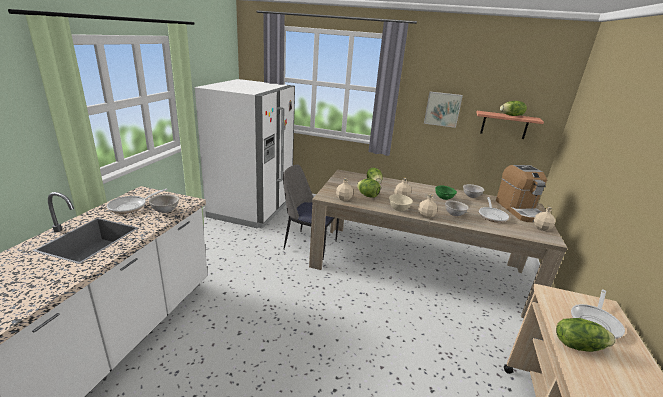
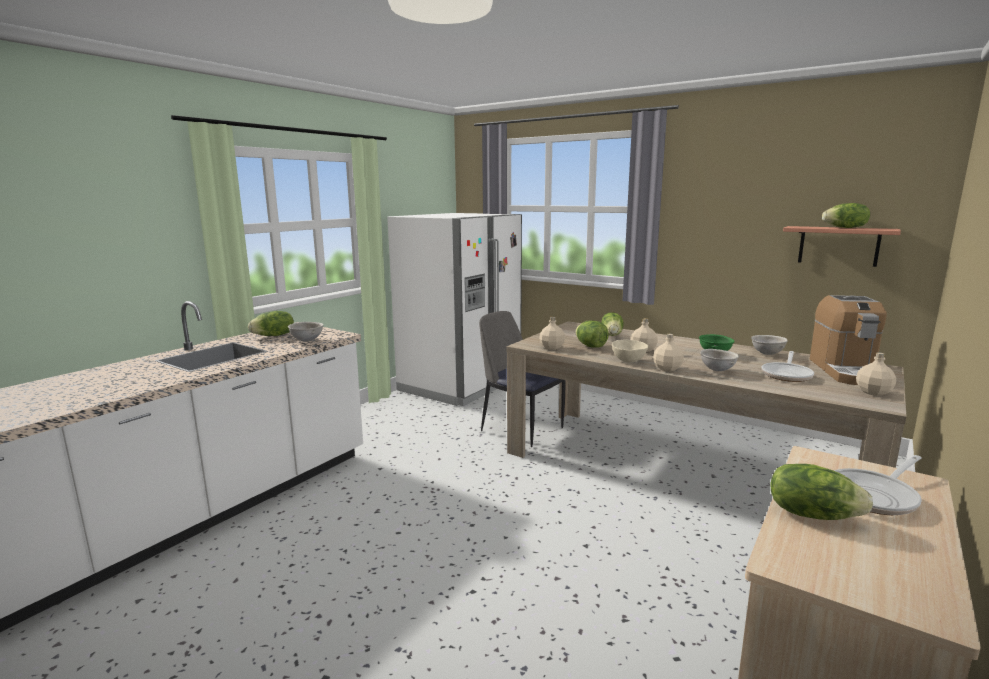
camera: 20 degrees right, 10 degrees down
frying pan [107,188,168,214] -> lettuce [248,311,294,336]
picture [424,92,463,128] -> none

